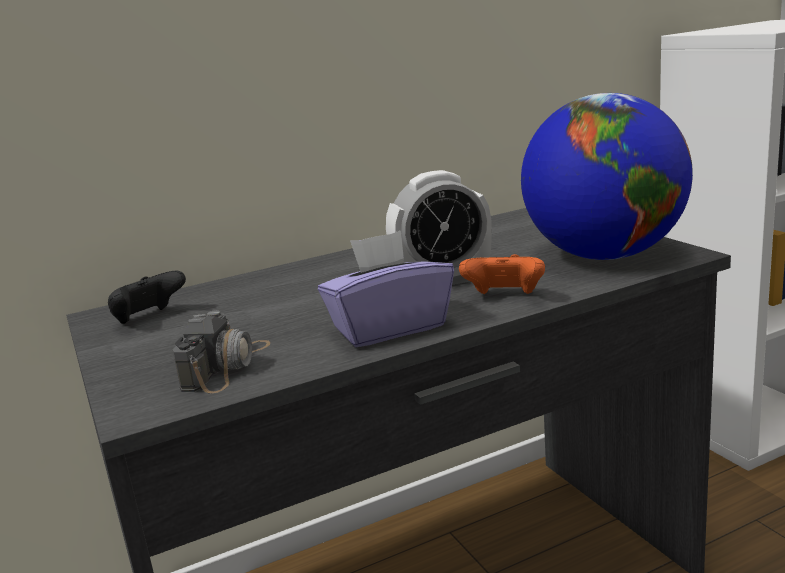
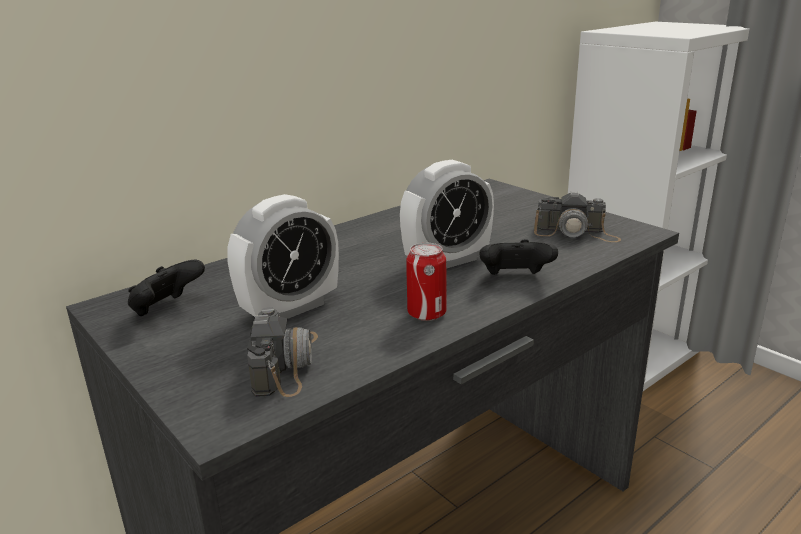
camera: 15 degrees left, 5 degrees up
purple tissue box [318,231,454,348] -> can [406,243,446,321]
orange game controller [459,254,545,294] -> black game controller [480,239,558,275]
globe [521,93,693,260] -> camera [534,191,621,242]
none -> alarm clock [227,194,339,319]

